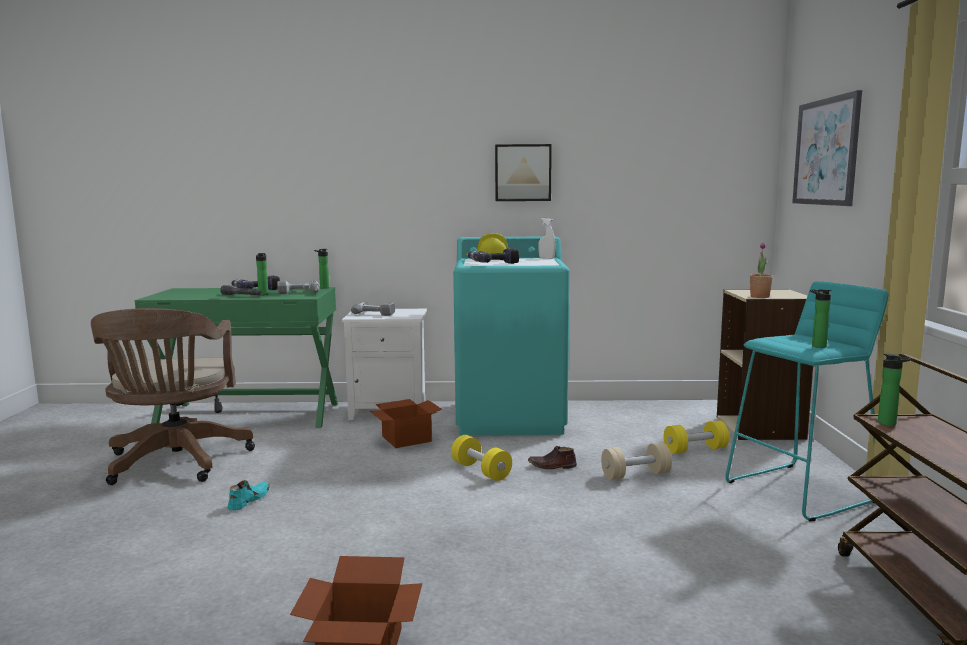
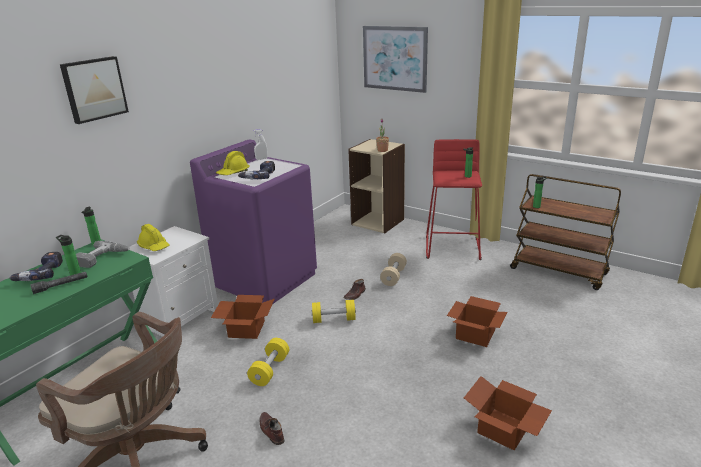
camera: 55 degrees left, 15 degrees up
turquoise shoe [227,480,270,511] -> brown shoe [260,412,285,445]
power drill [351,302,395,316] -> yellow hard hat [137,224,170,251]
turquoise washing machine [453,236,570,435] -> purple washing machine [190,139,317,304]
picture [495,144,552,201] -> picture moved to [60,56,129,124]
yellow dumbbell [664,421,729,454] -> yellow dumbbell moved to [247,338,289,386]
turquoise stool [725,281,889,522] -> red stool [426,139,482,260]
none -> cardboard box [447,296,507,347]

